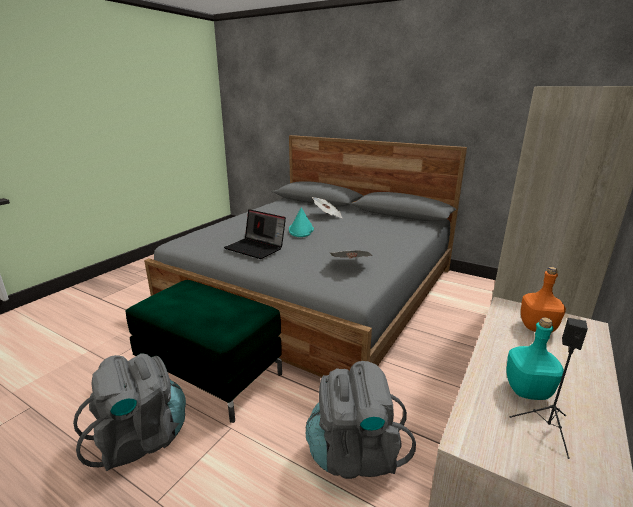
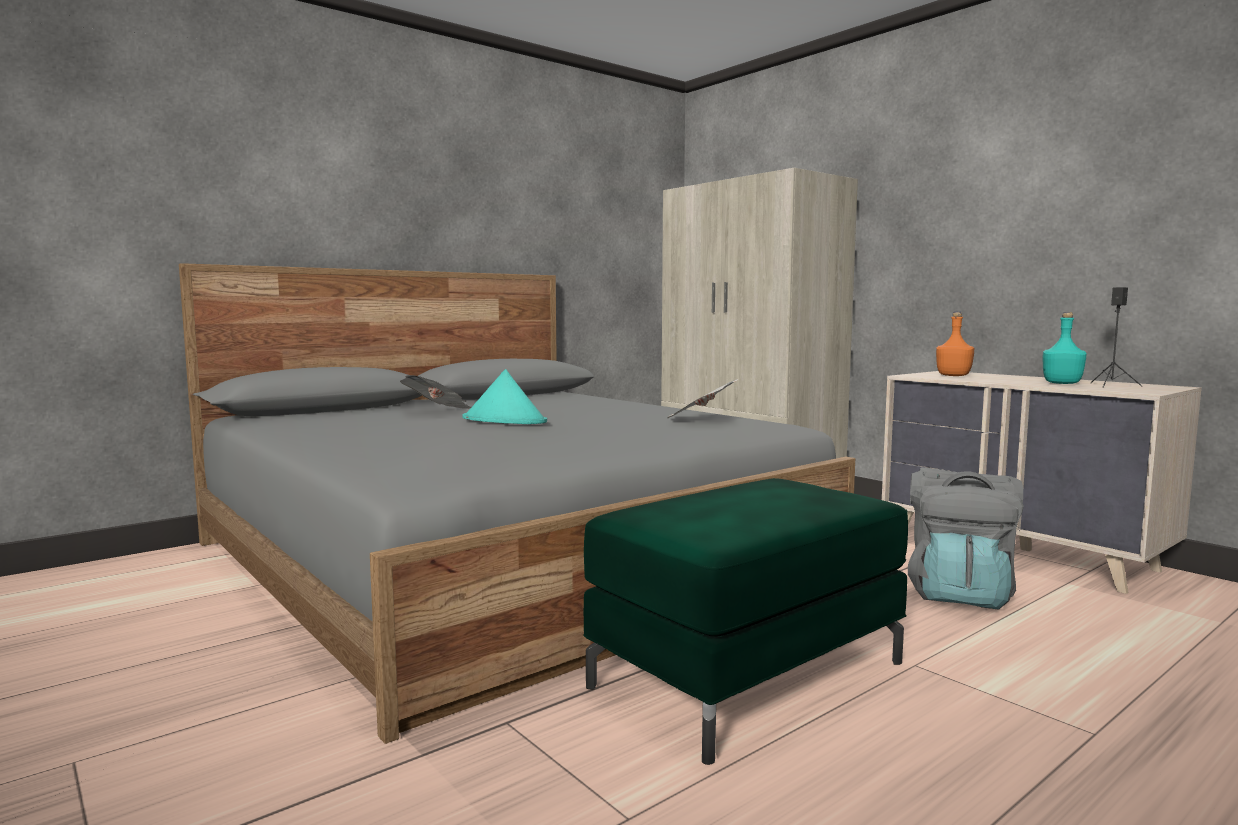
camera: 70 degrees left, 15 degrees down
grey backpack [73,353,186,471] -> none
laptop [224,209,286,259] -> none

